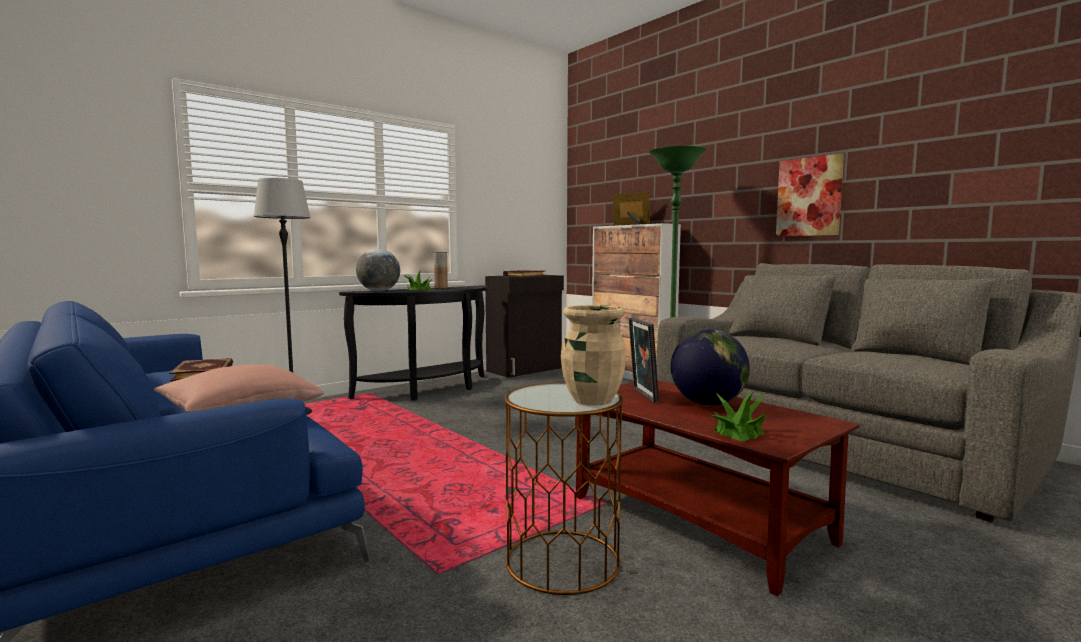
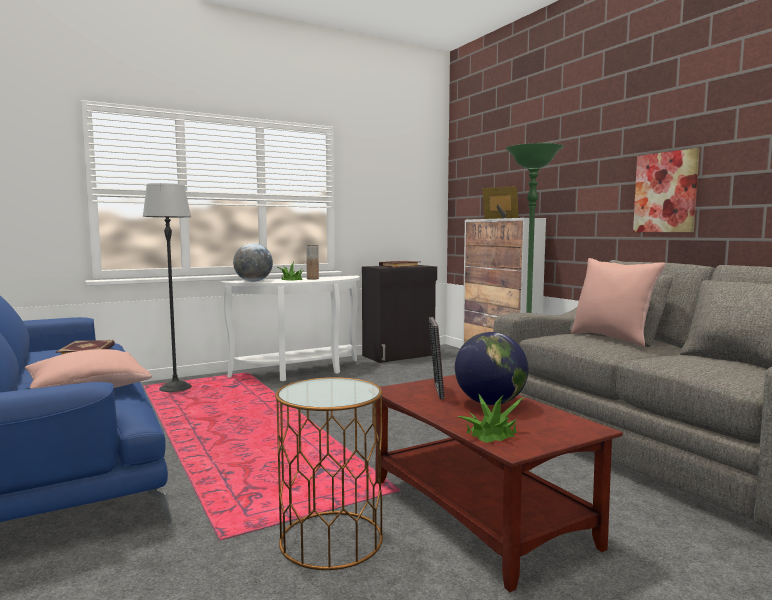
camera: 10 degrees right, 0 degrees up
black console table [339,285,488,401] -> white console table [220,276,360,381]
beige vase [561,305,626,406] -> none
none -> pink pillow [571,258,666,347]

